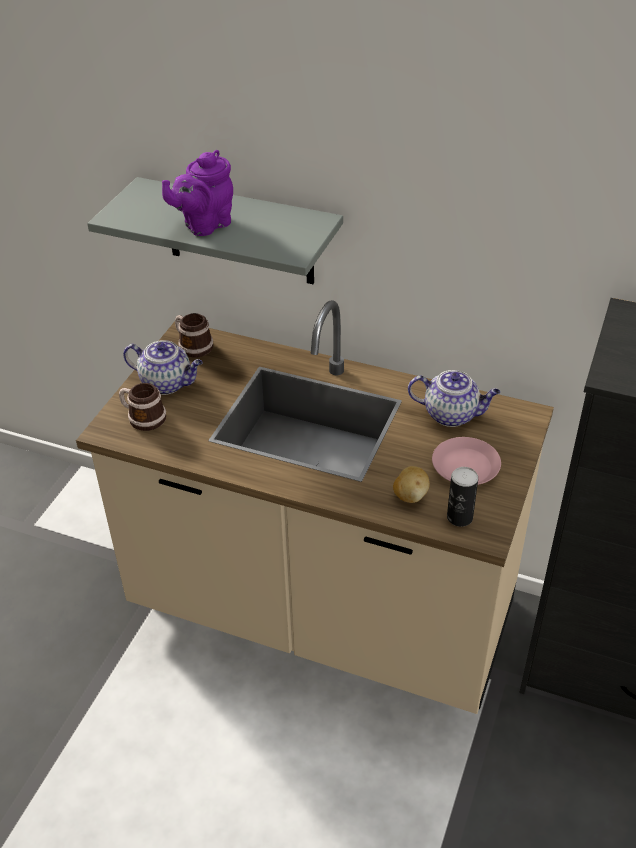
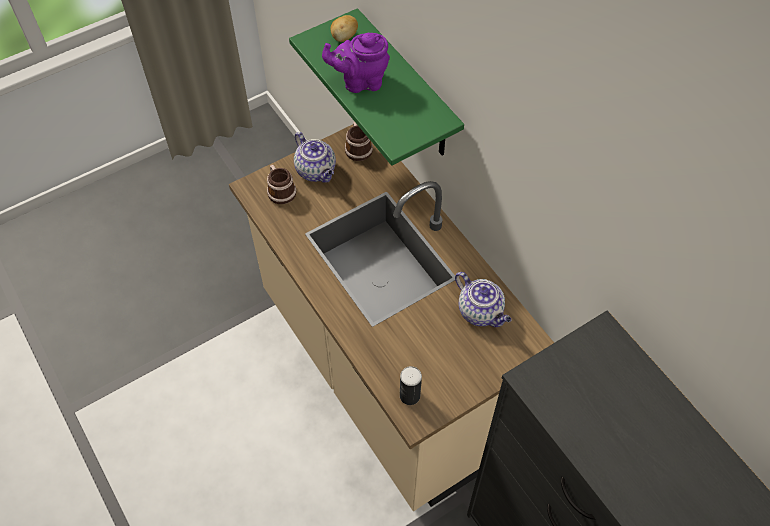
camera: 35 degrees right, 15 degrees up
grey shelf [87,177,343,284] -> green shelf [289,8,464,166]
potato [393,466,430,503] -> potato moved to [331,15,358,42]
pink plate [432,437,501,485] -> none

